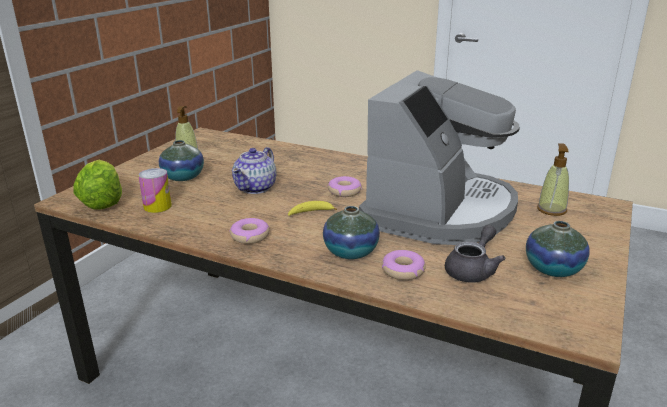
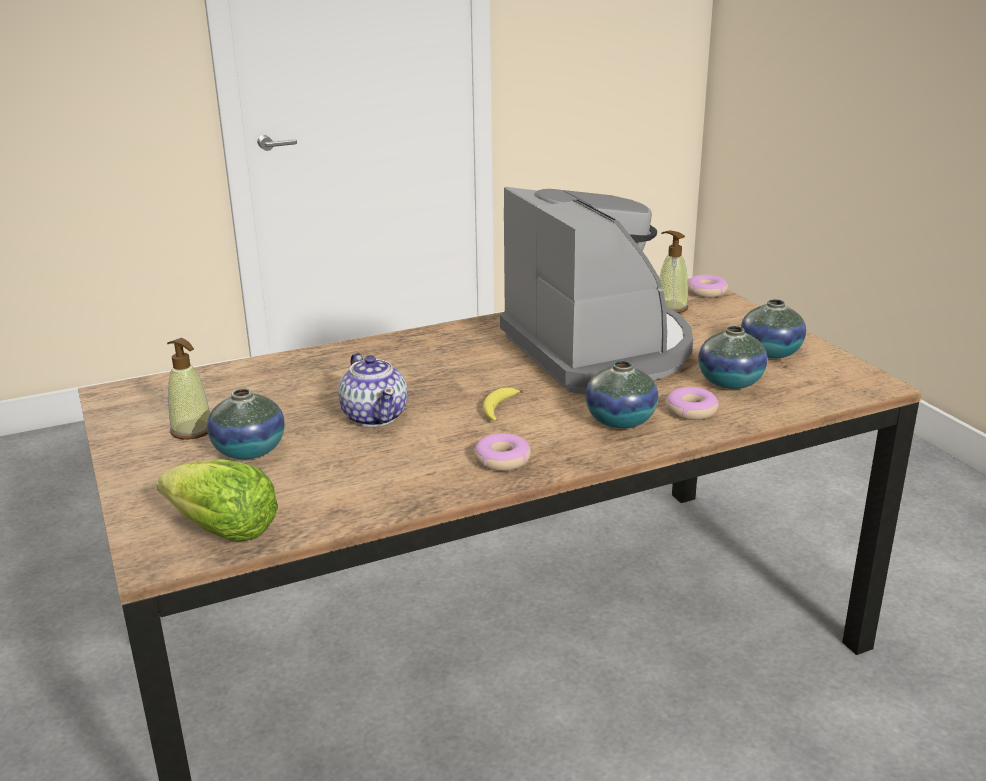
camera: 50 degrees left, 0 degrees up
can [138,168,172,213] -> none
donut [328,176,362,197] -> donut moved to [688,275,728,298]
grey teapot [445,225,505,283] -> vase [698,326,768,389]

